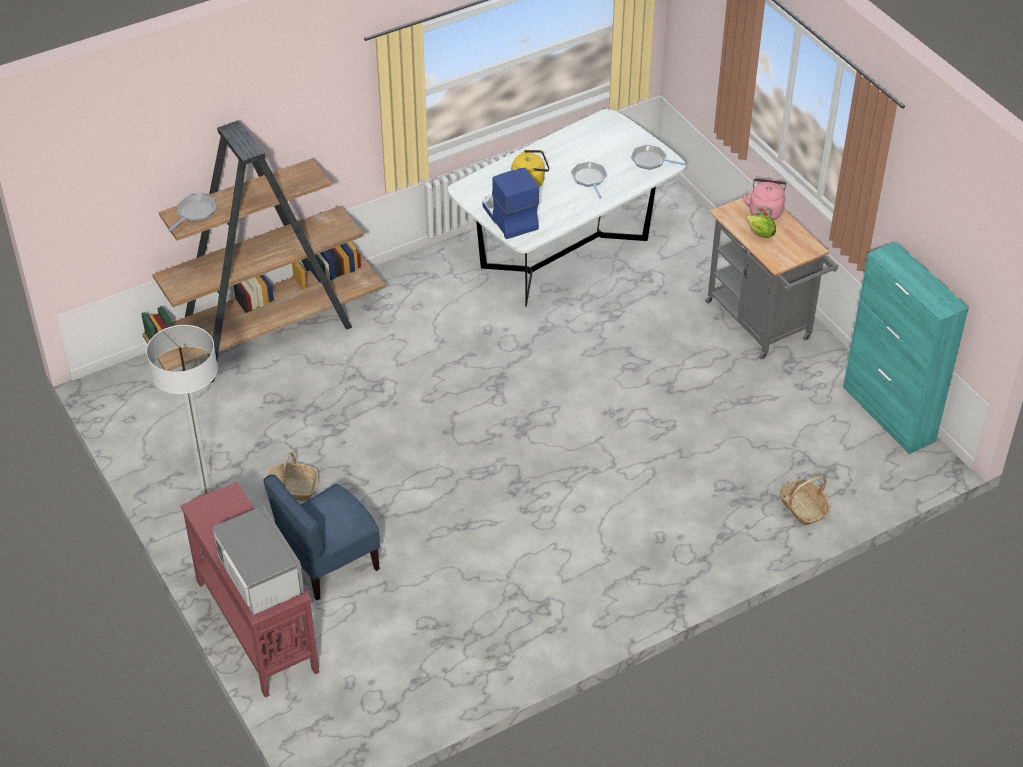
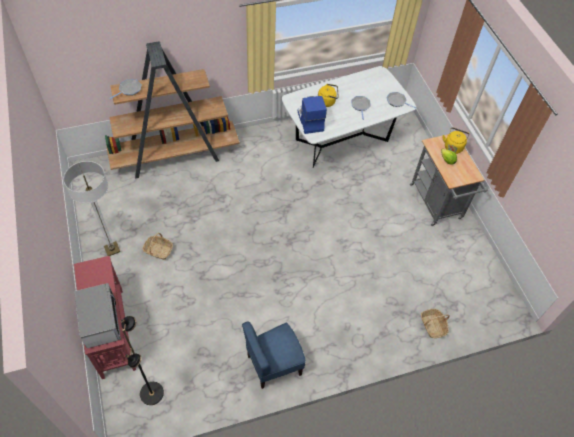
camera: 10 degrees right, 10 degrees up
blue chair [263,474,380,600] -> blue chair moved to [242,321,306,389]
pink kettle [743,179,786,220] -> yellow kettle [443,127,469,154]
turquoise cabinet [843,242,969,454] -> none
none -> black floor lamp [121,316,164,405]

